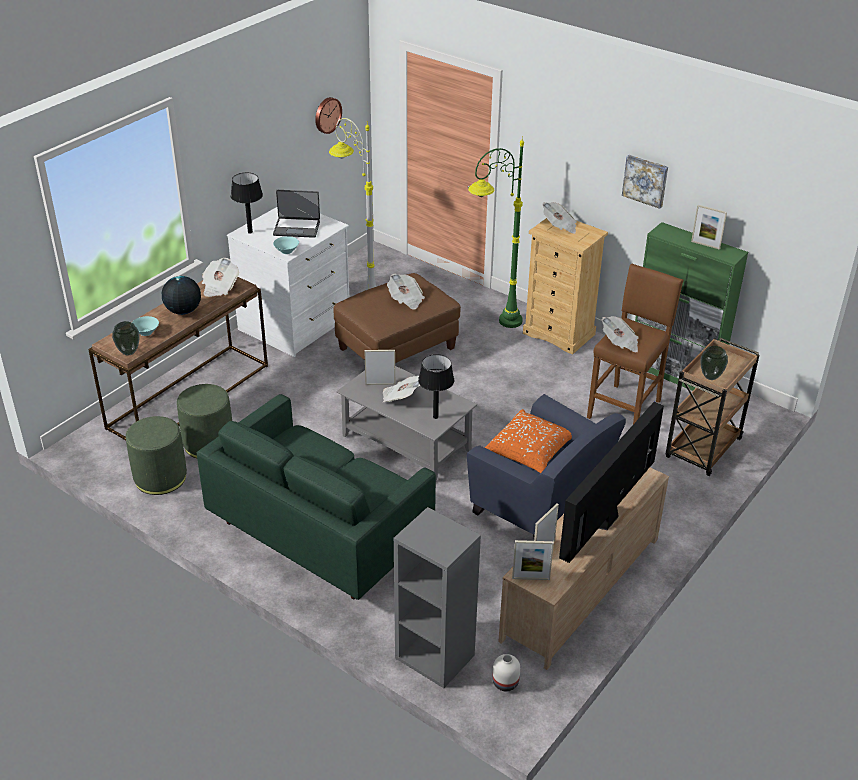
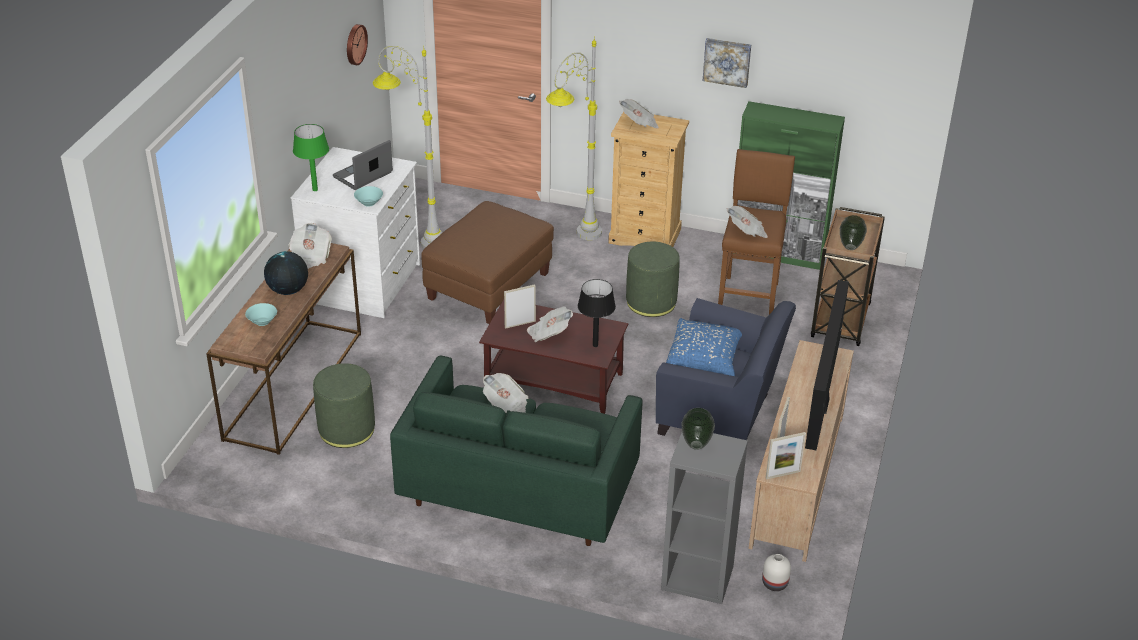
camera: 20 degrees left, 0 degrees up
vase [112,321,139,356] -> vase moved to [681,408,715,450]
green ottoman [126,416,187,495] -> green ottoman moved to [626,242,680,317]
black table lamp [231,173,263,234] -> green table lamp [293,124,329,191]
laptop [273,190,320,238] -> laptop turned 150 degrees clockwise [333,140,393,190]
grey coffee table [337,366,477,481] -> brown coffee table [479,300,628,414]
newspaper [387,274,425,310] -> newspaper moved to [483,373,528,413]
green floor lamp [468,136,524,328] -> grey floor lamp [546,36,602,240]
orange pillow [485,409,572,473] -> blue pillow [666,318,742,376]
picture frame [691,205,727,250] -> none

